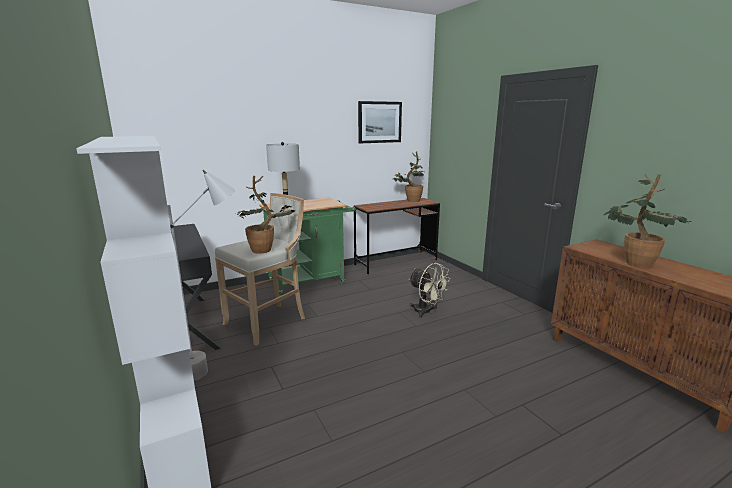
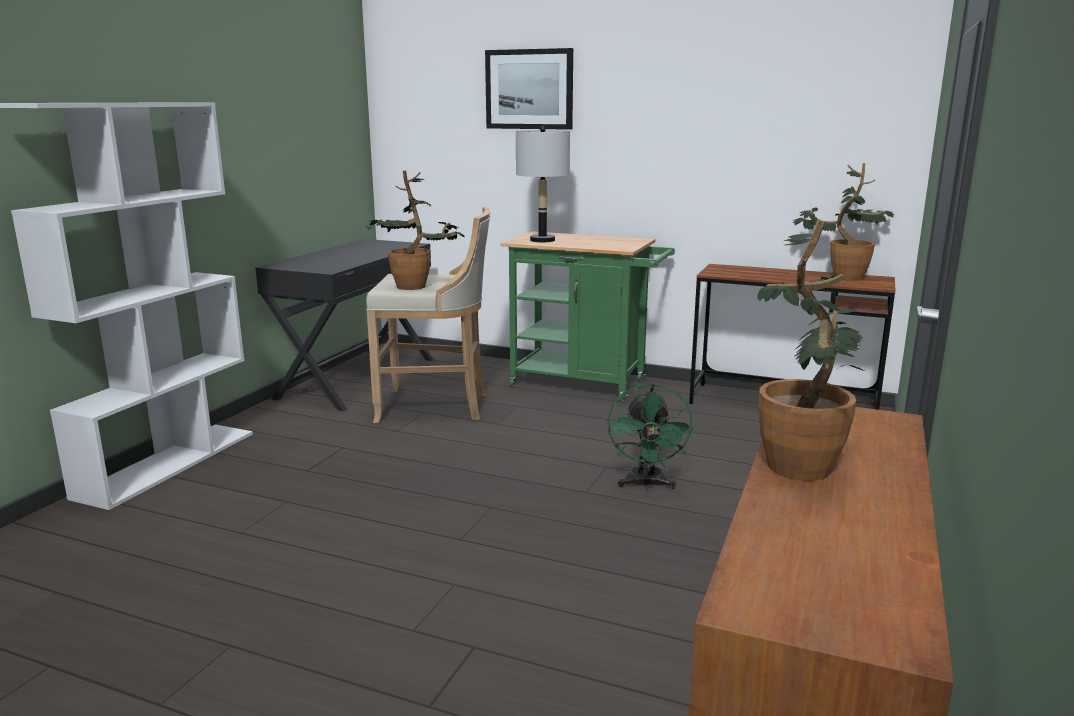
camera: 50 degrees right, 0 degrees up
grey floor lamp [167,169,237,381] -> none
picture [358,101,402,143] -> picture moved to [485,48,573,130]
beige fan [409,263,450,318] -> green fan [607,383,694,490]

